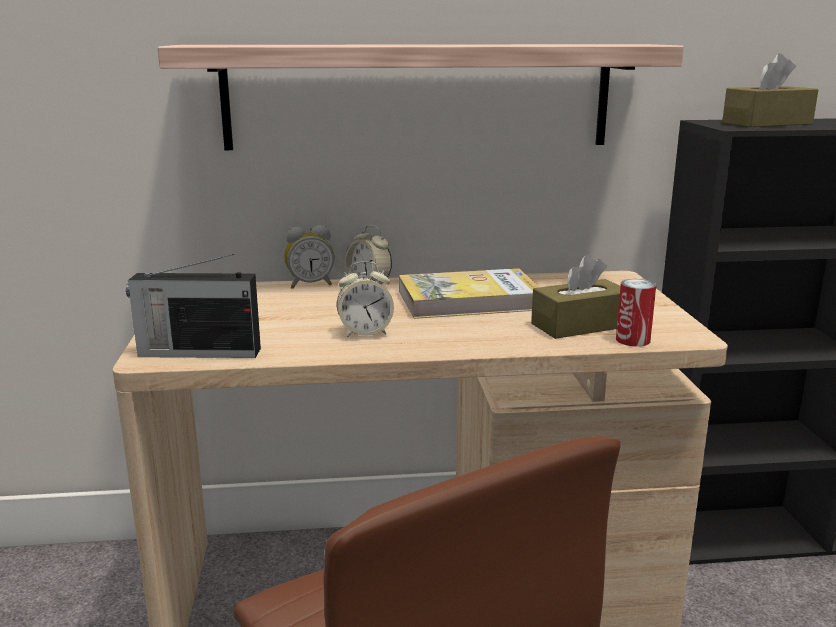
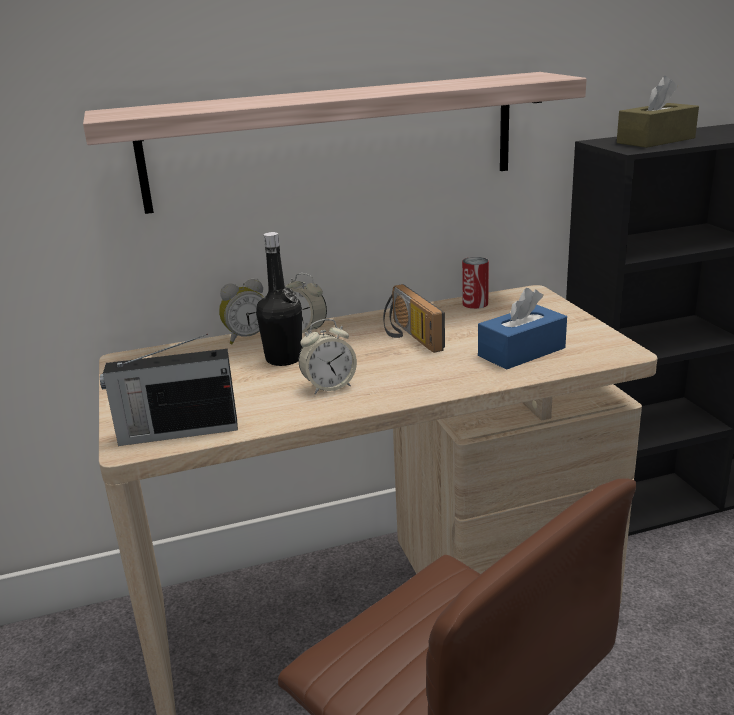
camera: 10 degrees left, 5 degrees up
book [399,268,539,319] -> radio [383,284,445,353]
brown tissue box [531,255,620,339] -> blue tissue box [478,288,567,370]
can [616,279,656,347] -> can moved to [462,257,489,309]
none -> black bottle [256,232,302,366]

